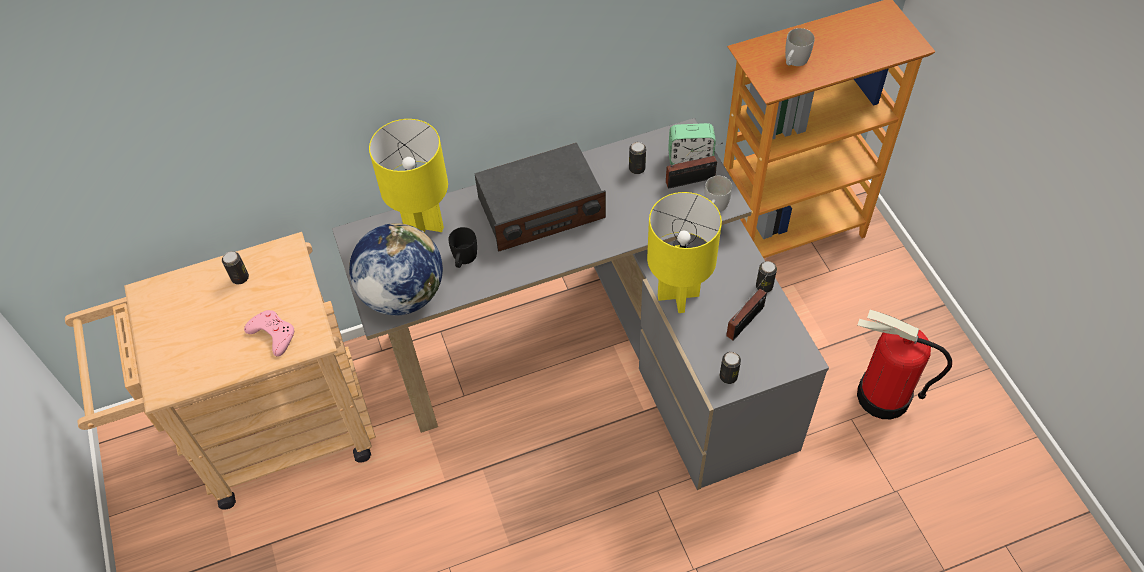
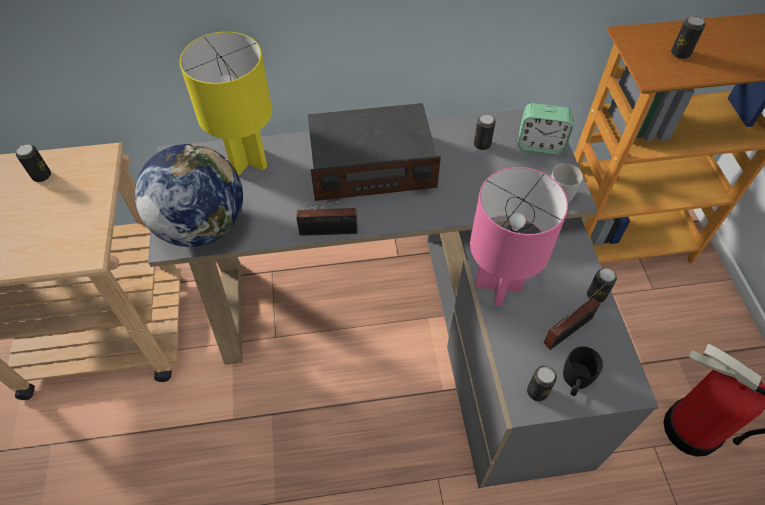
camera: 10 degrees right, 0 degrees up
pink game controller [244,310,294,357] -> none
black mug [449,227,477,268] -> black mug moved to [563,346,603,396]
yellow table lamp [647,192,722,313] -> pink table lamp [470,167,568,306]
radio [666,142,723,188] -> radio moved to [296,195,363,236]
white mug [785,28,815,66] -> can [671,16,705,59]

